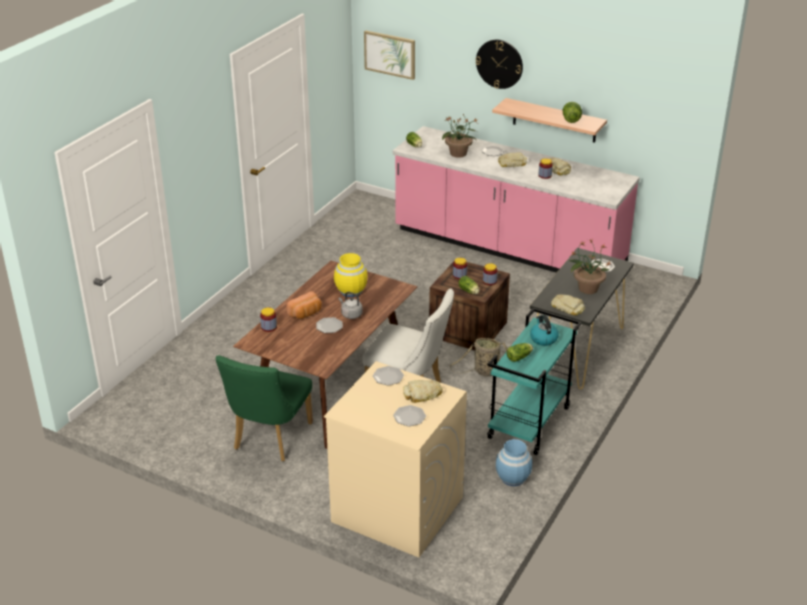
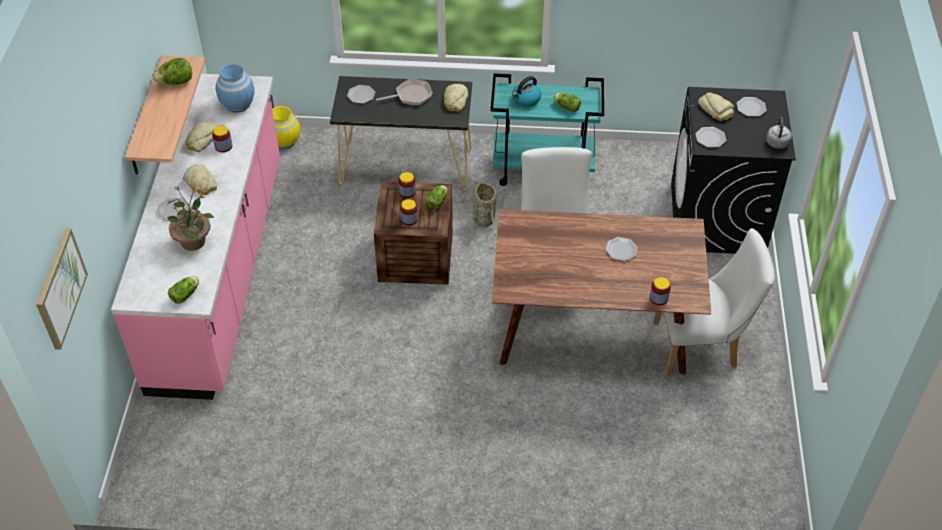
camera: 115 degrees left, 15 degrees up
green chair [216,355,313,461] -> white chair [654,228,775,375]
bread [286,291,322,319] -> none
beige washing machine [324,361,467,557] -> black washing machine [671,87,796,254]
yellow vase [334,253,368,297] -> yellow vase moved to [272,106,300,149]
grey kettle [339,292,363,319] -> grey kettle moved to [766,117,792,149]
wall clock [476,39,523,89] -> none
blue vase [496,439,532,486] -> blue vase moved to [216,64,255,113]
potted plant [569,239,612,294] -> frying pan [376,79,433,105]

